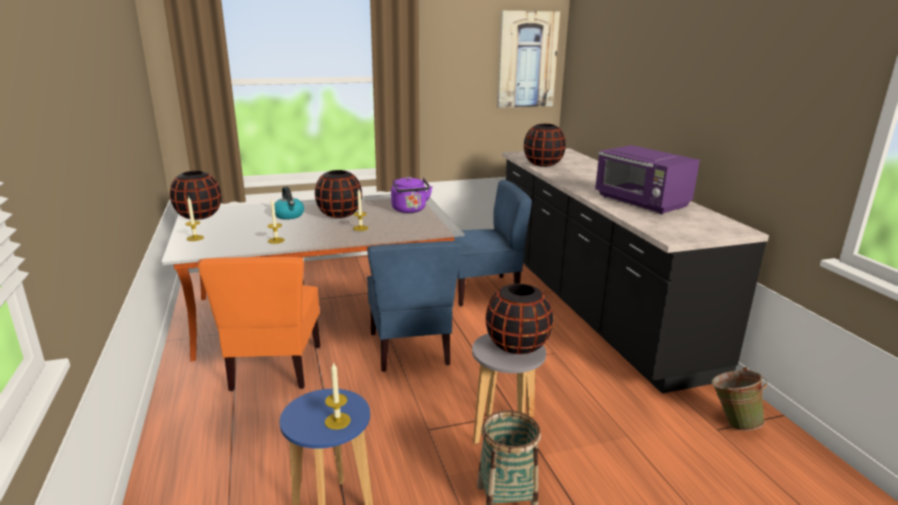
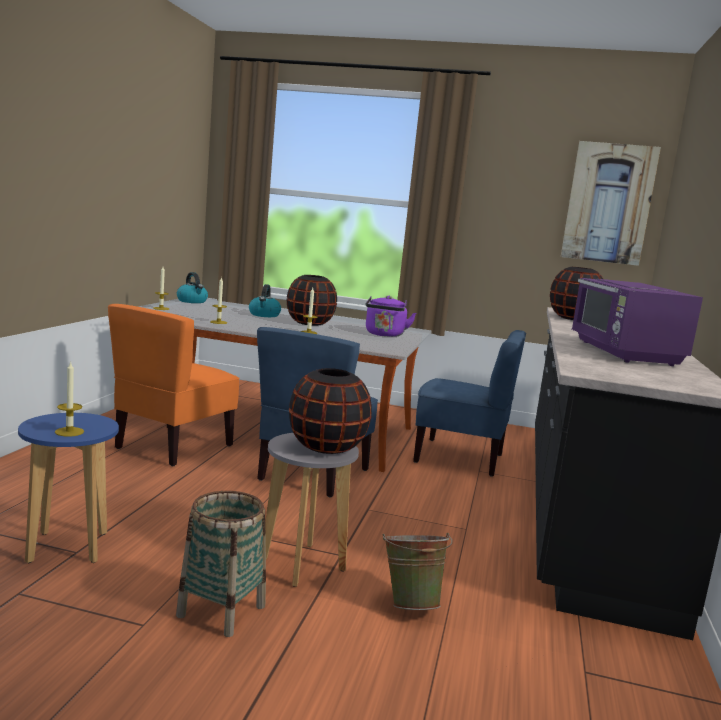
camera: 30 degrees right, 10 degrees down
black vase [170,171,221,220] -> kettle [177,272,208,303]
green bucket [711,367,767,431] -> green bucket moved to [383,533,452,610]

